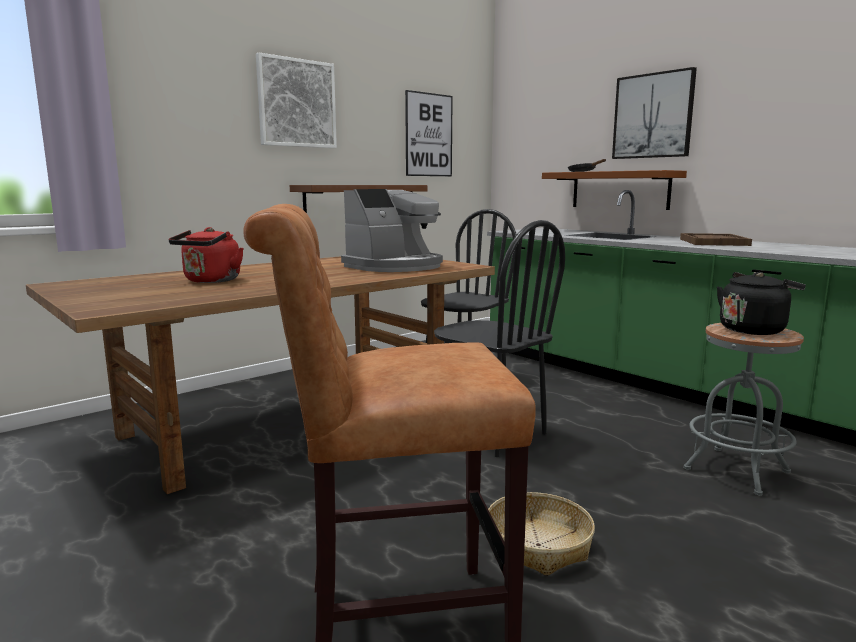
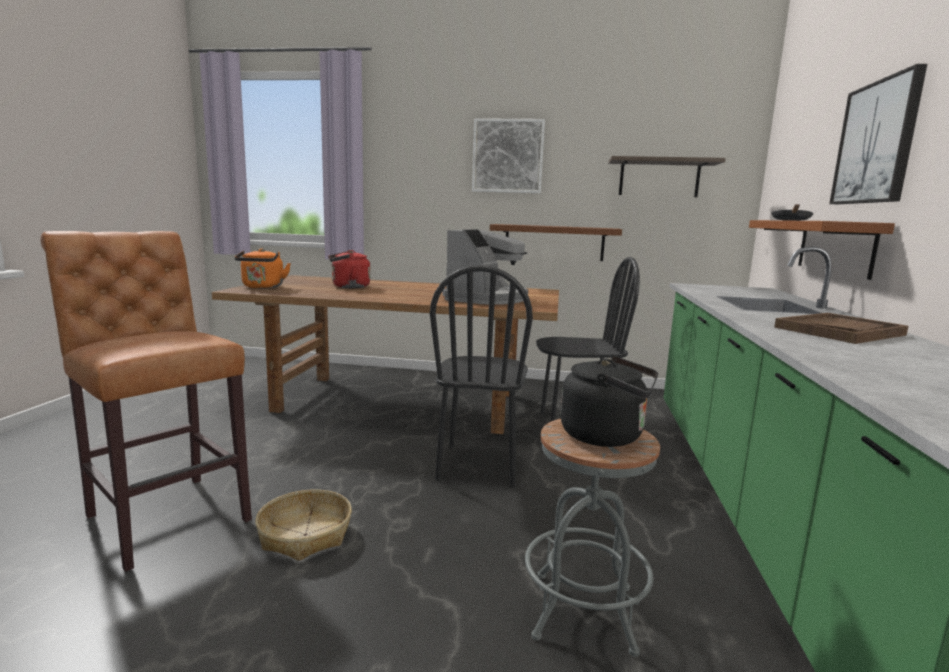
camera: 50 degrees right, 0 degrees up
coffee machine [341,189,443,272] -> coffee machine turned 75 degrees counterclockwise [442,229,528,305]
picture [405,90,453,176] -> shelf [609,156,726,197]
none -> orange kettle [235,248,291,289]

